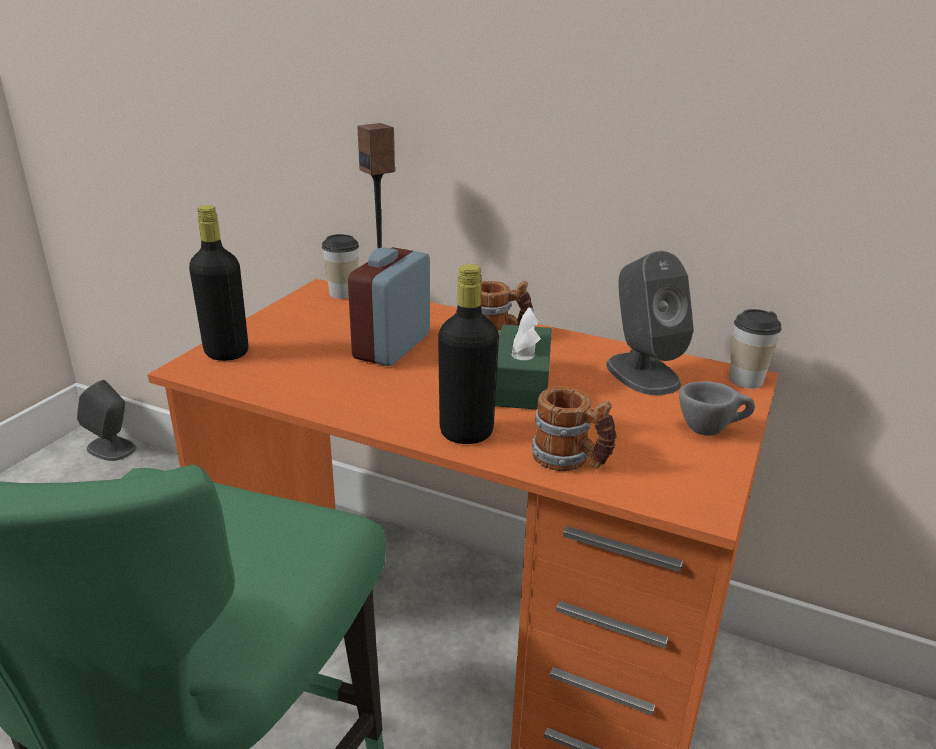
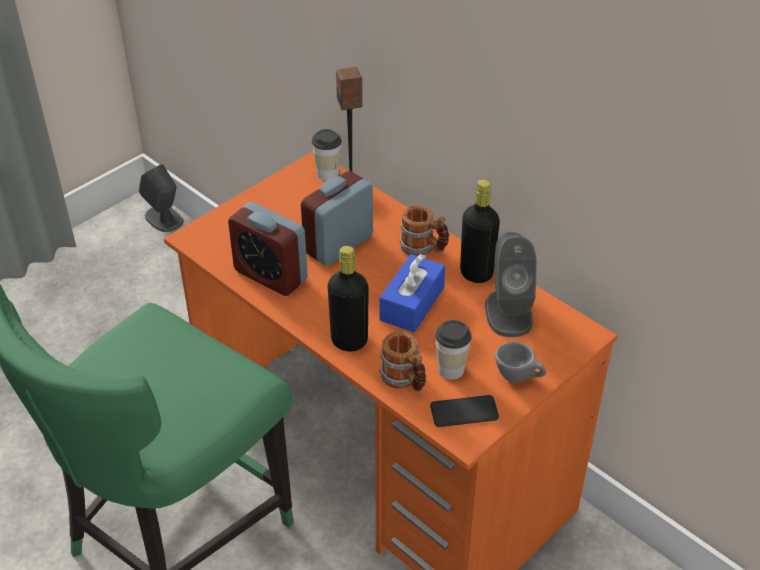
camera: 20 degrees right, 15 degrees up
black bottle [189,205,249,361] -> black bottle moved to [460,180,500,283]
green tissue box [495,307,552,410] -> blue tissue box [379,254,445,332]
cup [729,309,781,389] -> cup moved to [435,320,472,380]
none -> alarm clock [228,202,308,296]
none -> phone [430,395,499,427]

